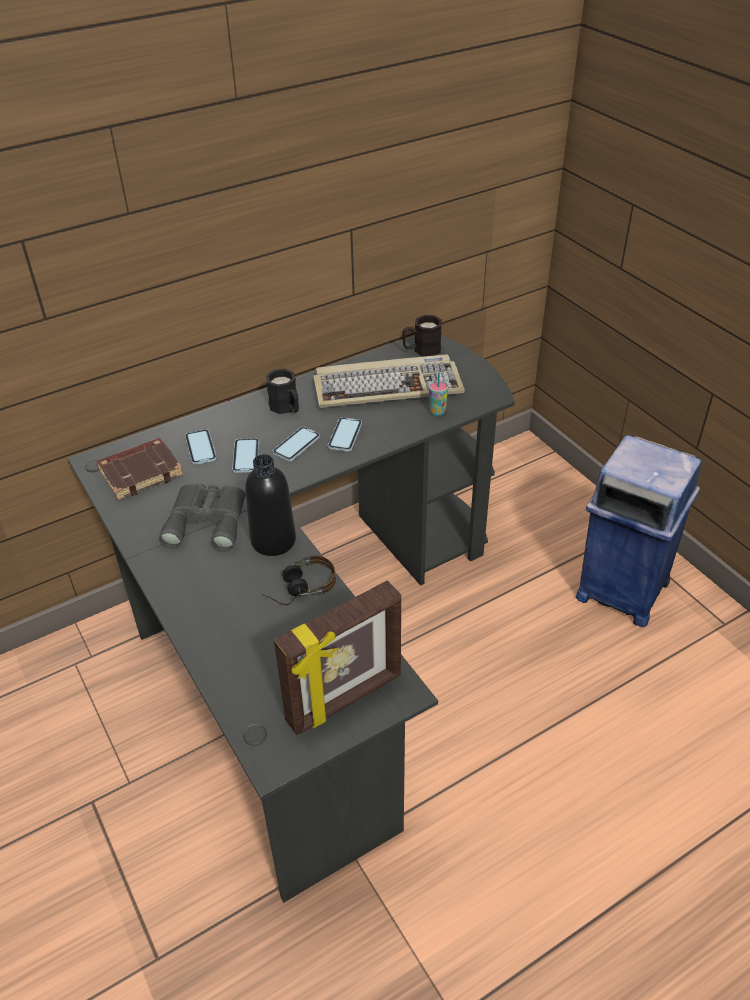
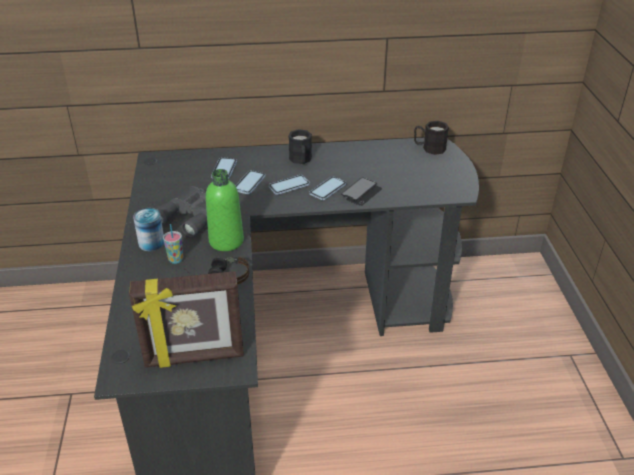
camera: 25 degrees right, 5 degrees down
brown book [96,438,183,500] -> none
black bottle [245,454,296,556] -> green bottle [206,169,244,251]
keyboard [313,354,465,408] -> none
cup [428,372,448,416] -> cup moved to [163,224,183,264]
blue trash can [576,435,701,627] -> none
none -> can [133,208,164,251]
none -> phone [341,178,382,206]

